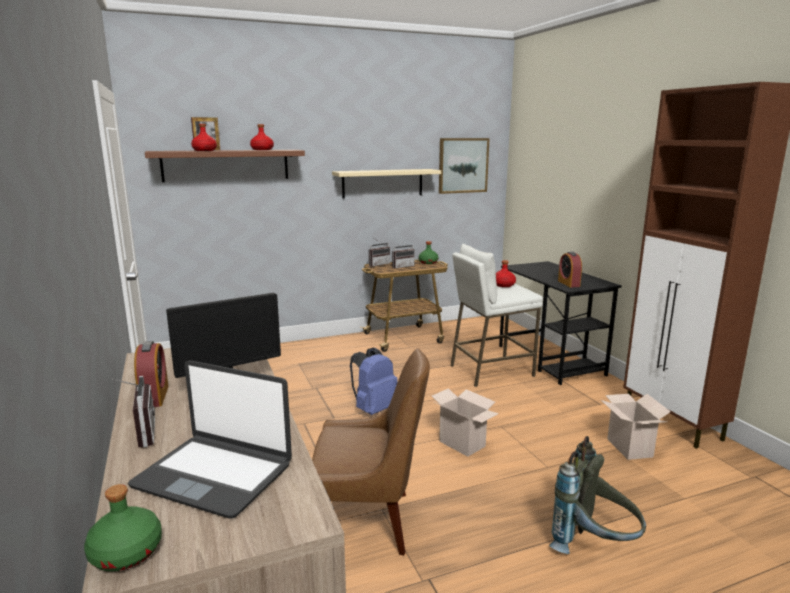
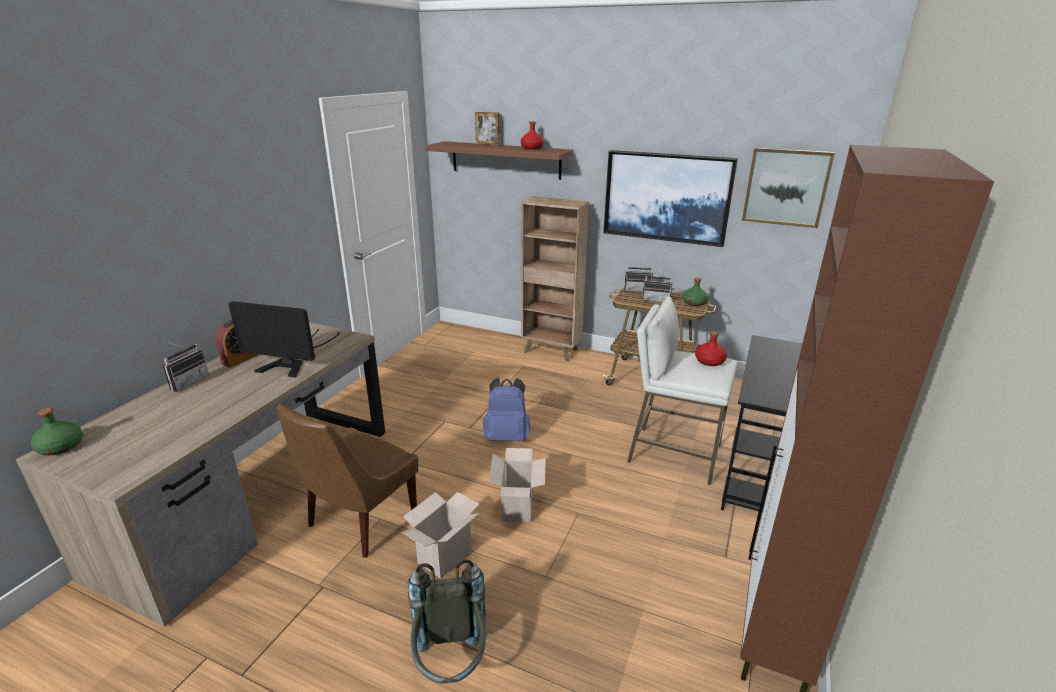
camera: 45 degrees right, 10 degrees up
laptop [128,361,292,519] -> none
red bottle [191,124,217,151] -> none
brown chair [312,348,430,556] -> brown chair turned 75 degrees clockwise [277,404,418,558]
beige shelf [332,169,441,198] -> picture [603,150,738,247]
alarm clock [558,252,582,288] -> none
cardboard box [601,394,671,460] -> cardboard box moved to [402,492,479,579]
none -> brown bookcase [521,196,589,361]

